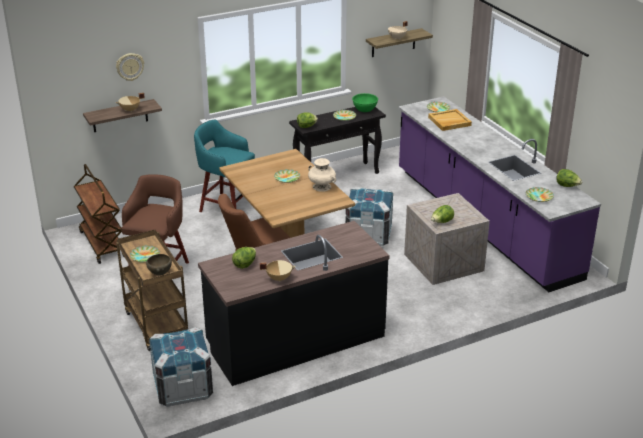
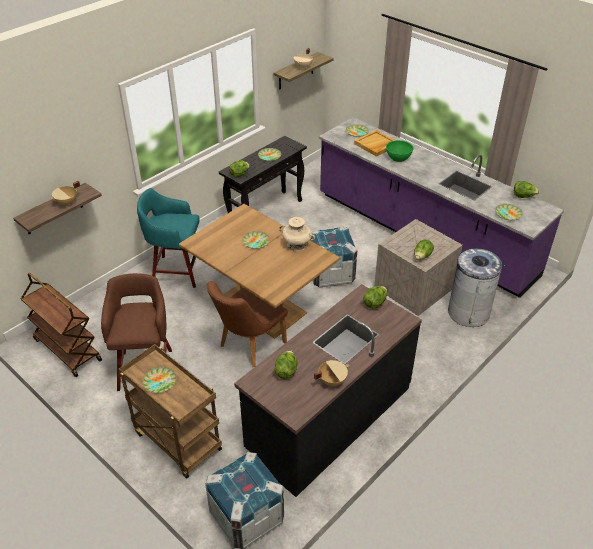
camera: 20 degrees left, 10 degrees up
wall clock [116,53,144,81] -> none
brown bowl [146,254,172,276] -> none
green bowl [352,93,378,112] -> green bowl moved to [386,140,414,162]
none -> lettuce [363,286,387,309]
none -> grey trash can [448,248,503,327]

